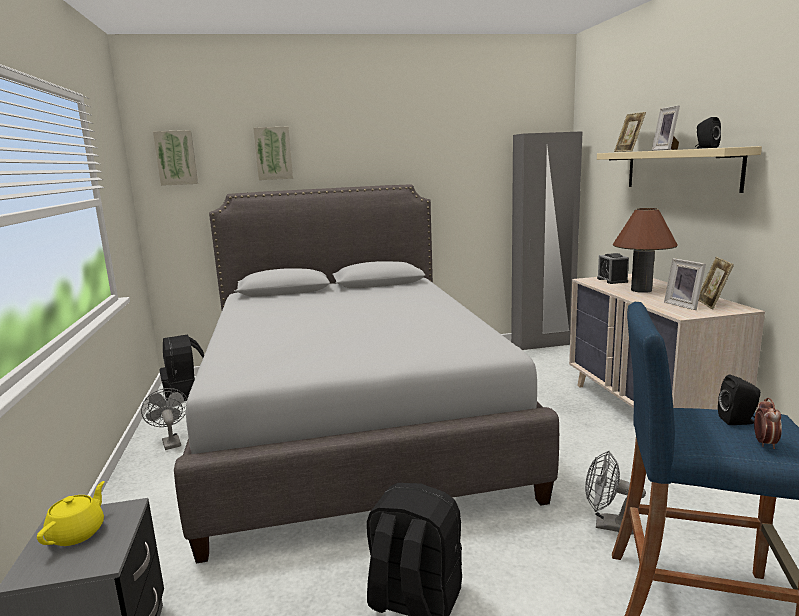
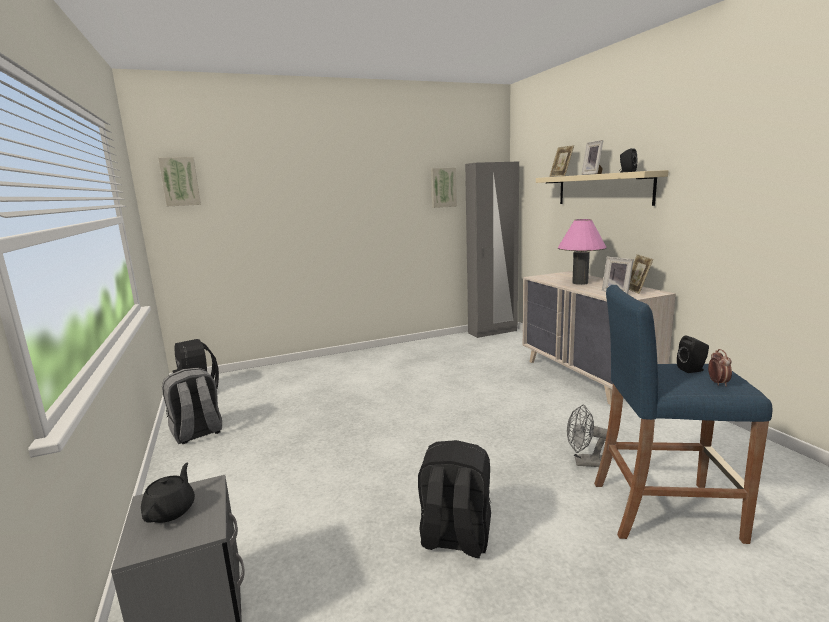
camera: 10 degrees left, 0 degrees up
yellow teapot [37,481,105,546] -> black teapot [141,462,195,523]
grey fan [141,388,187,450] -> grey backpack [162,368,222,444]
grey bed [174,184,559,563] -> none
picture [253,126,293,180] -> picture moved to [431,168,457,208]
alarm clock [597,253,629,284] -> none
brown table lamp [613,208,678,293] -> pink table lamp [558,219,607,285]

